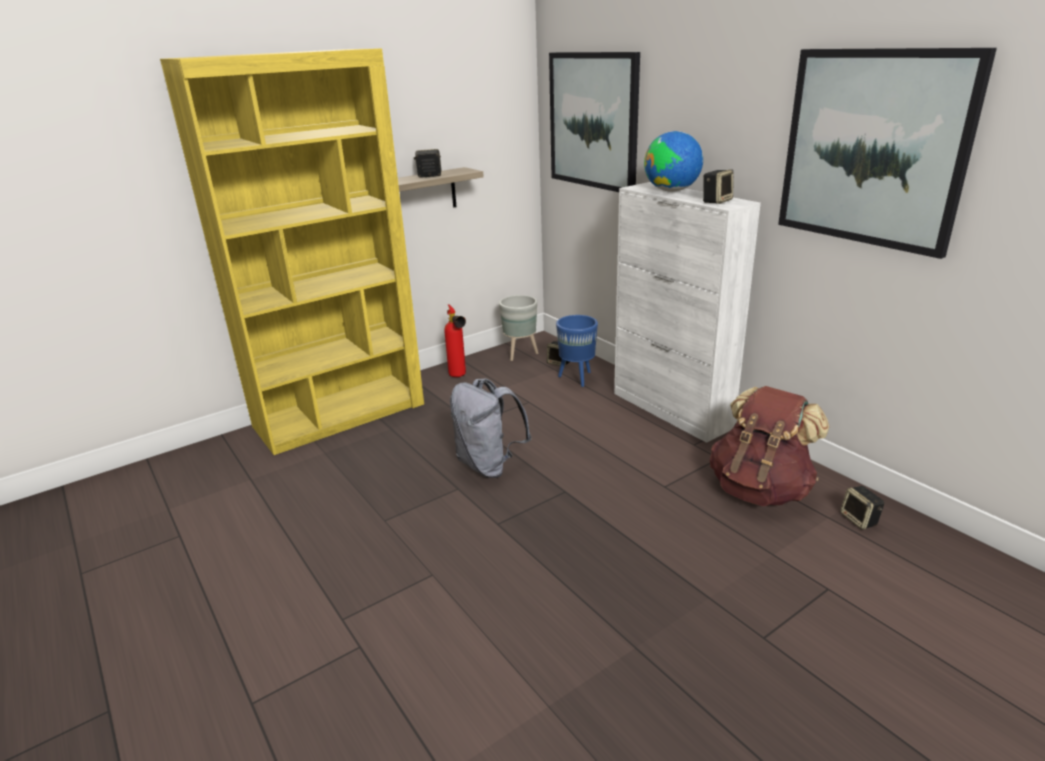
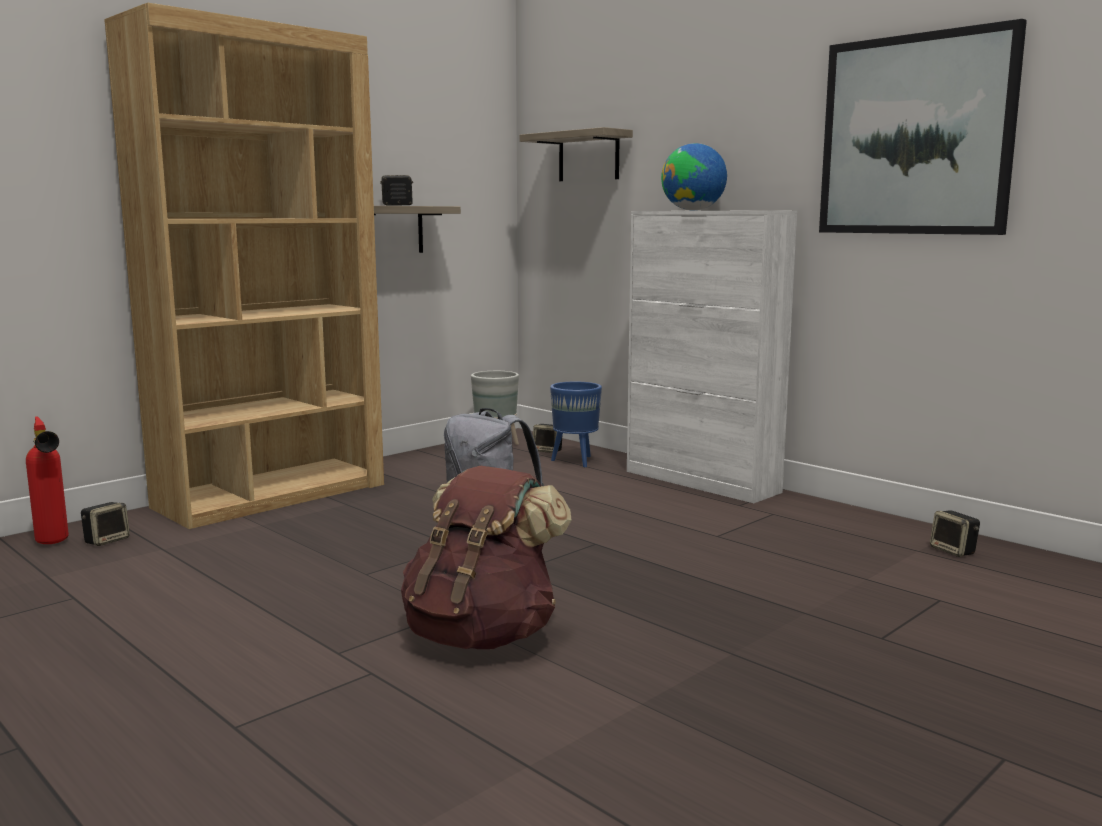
camera: 10 degrees left, 15 degrees down
yellow bookcase [160,48,424,455] -> brown bookcase [104,3,384,529]
fire extinguisher [444,304,466,377] -> fire extinguisher moved to [26,417,69,544]
picture [549,52,640,192] -> shelf [520,127,633,181]
speaker [703,169,734,204] -> speaker moved to [81,502,130,546]
brown backpack [710,386,829,506] -> brown backpack moved to [401,466,571,649]

